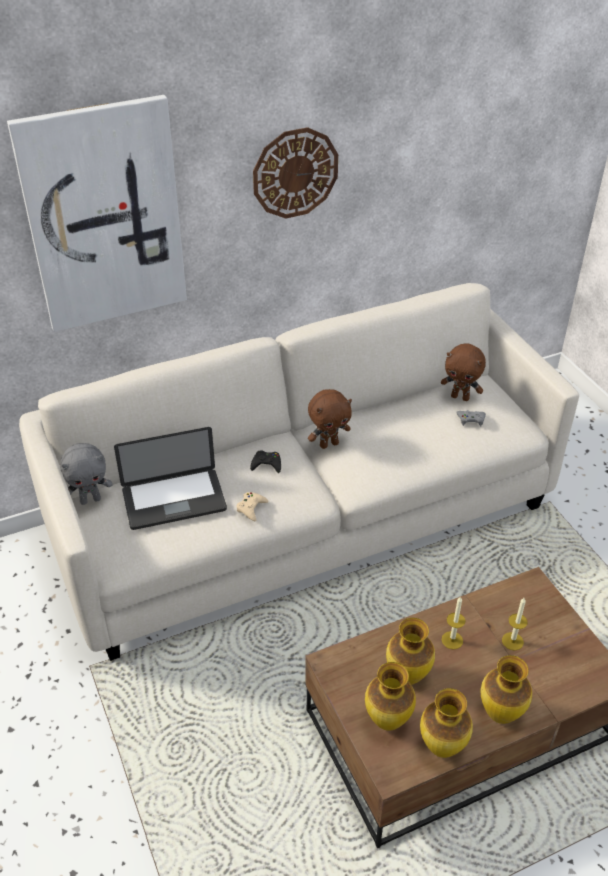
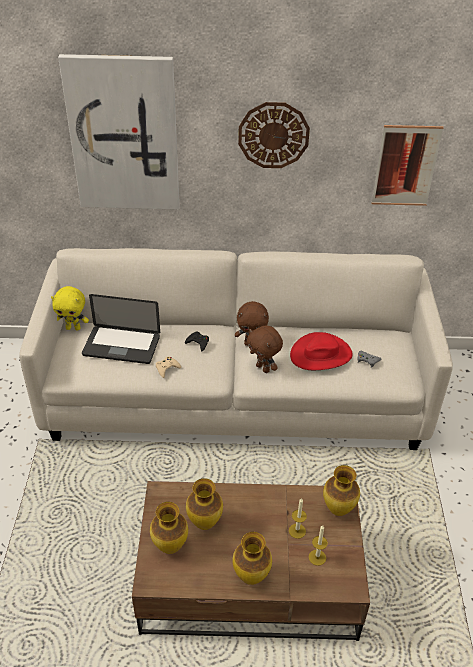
camera: 25 degrees right, 0 degrees up
grey plush toy [60,443,112,505] -> yellow plush toy [51,286,89,331]
vase [420,688,473,758] -> vase moved to [323,465,360,516]
brown plush toy [441,344,486,401] -> brown plush toy moved to [247,325,283,373]
candle [442,596,466,650] -> candle moved to [309,525,328,566]
none -> red hat [290,332,353,370]
none -> picture [371,125,444,206]

